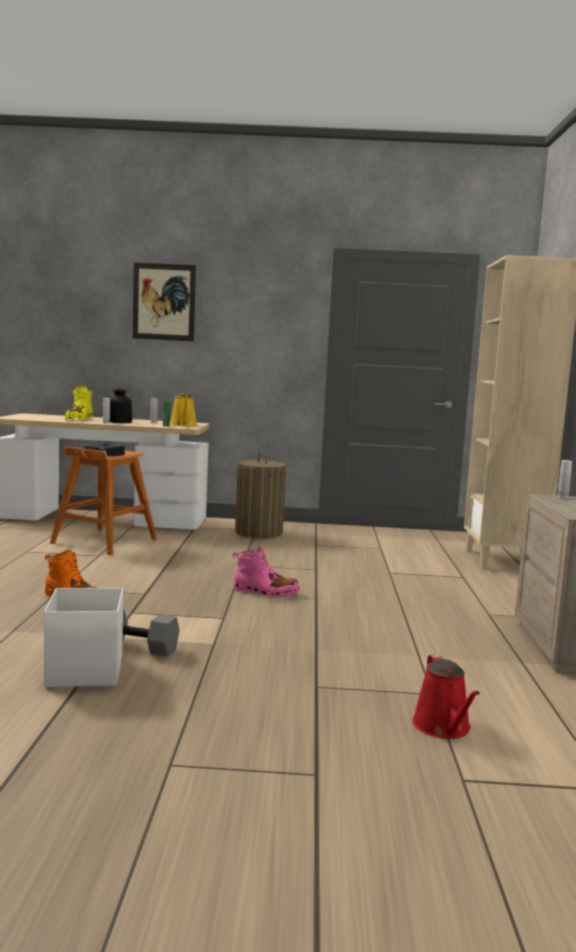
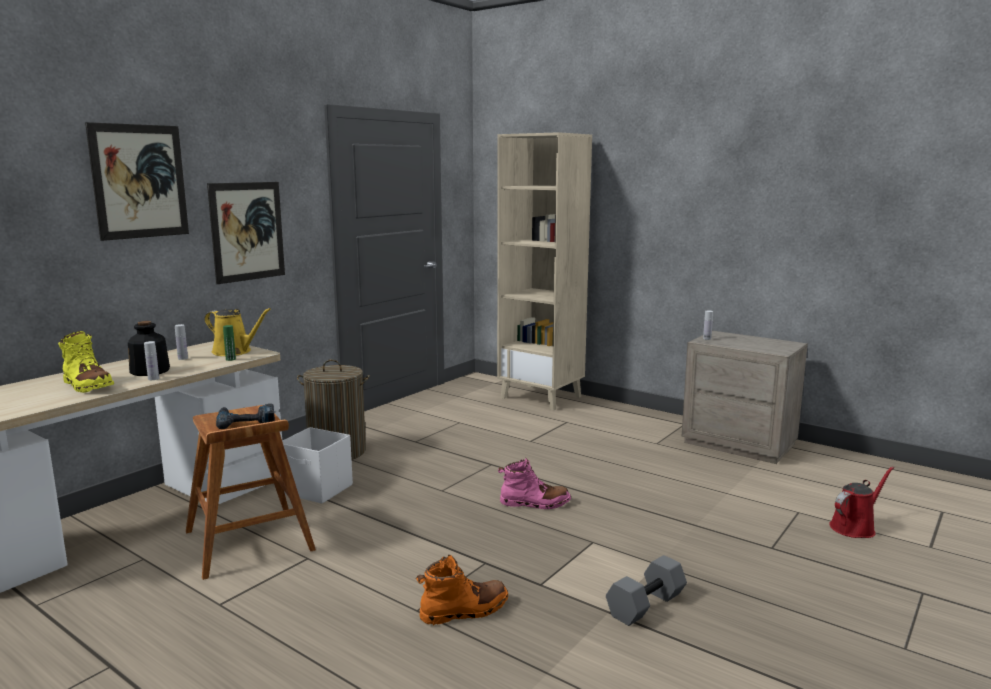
camera: 55 degrees left, 5 degrees up
white storage box [44,588,123,687] -> white storage box moved to [280,427,353,504]
pink boot [232,547,300,597] -> pink boot turned 45 degrees clockwise [498,458,571,509]
red watering can [413,654,480,739] -> red watering can turned 60 degrees counterclockwise [829,466,894,538]
none -> picture [207,182,285,284]

